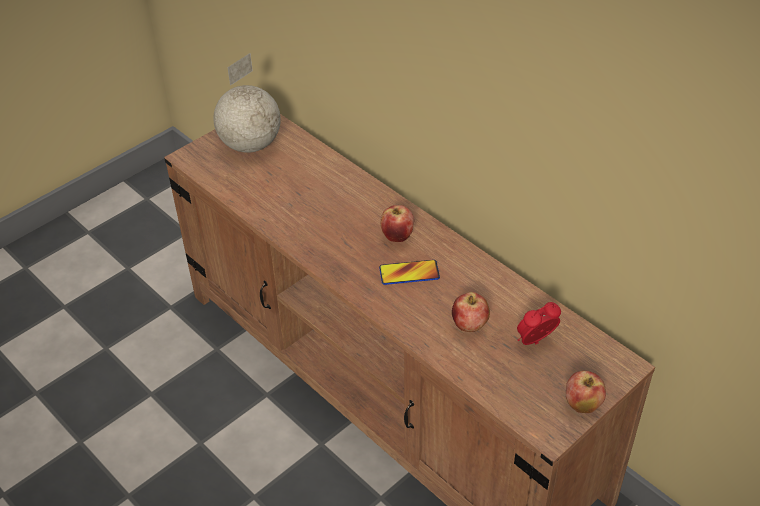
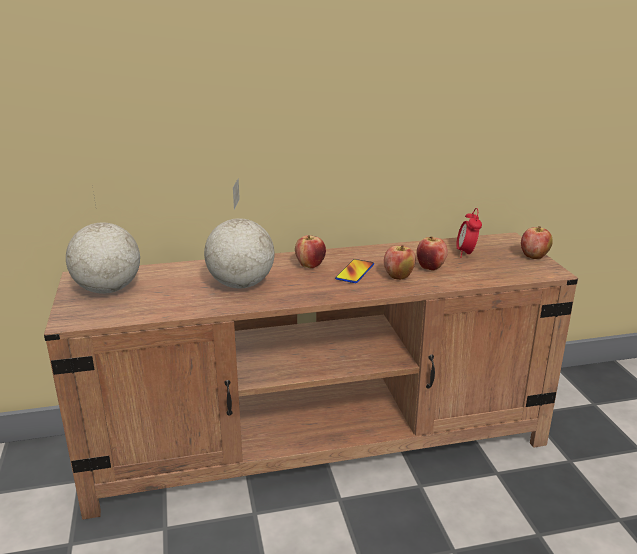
camera: 60 degrees left, 20 degrees down
none -> globe [204,178,274,288]
none -> apple [384,245,416,280]

